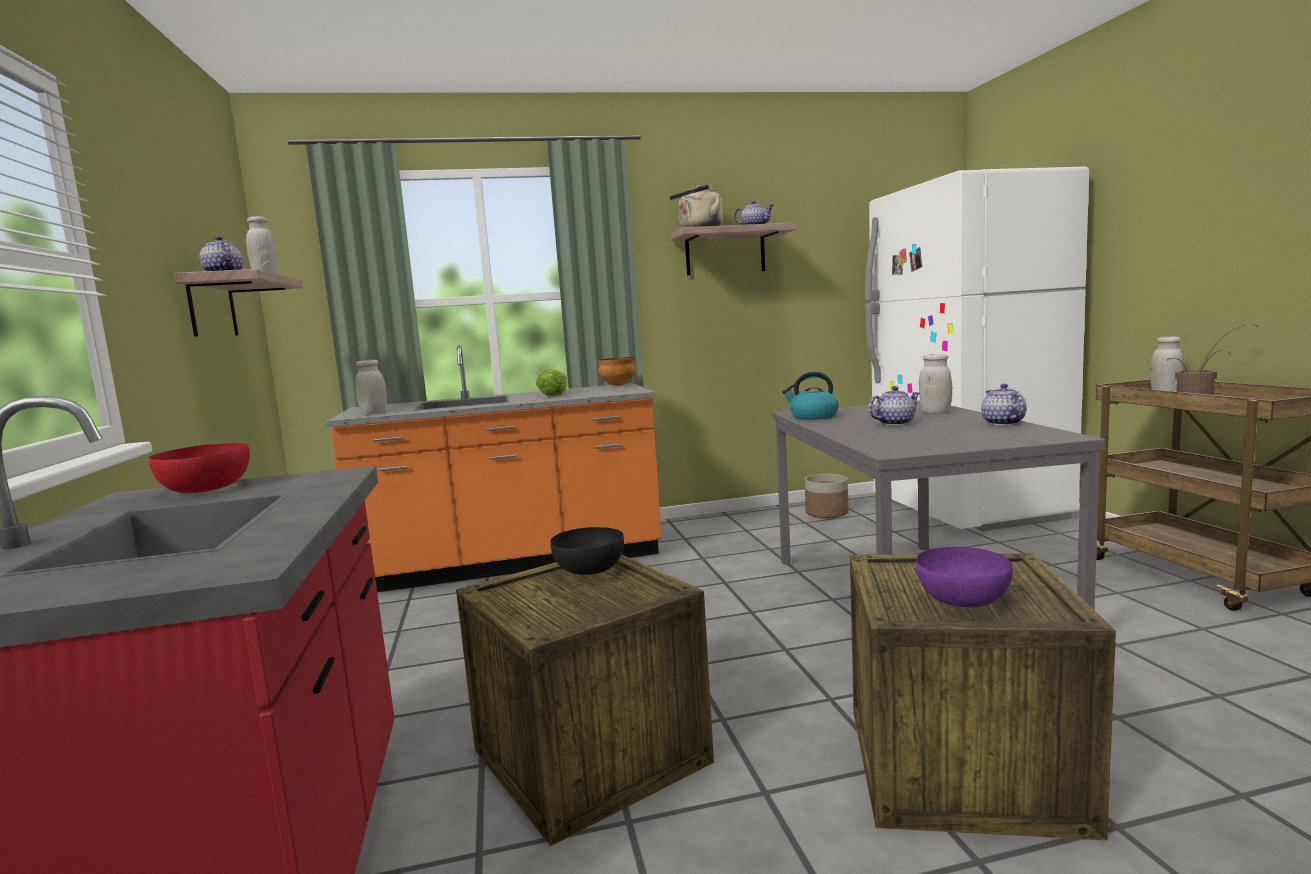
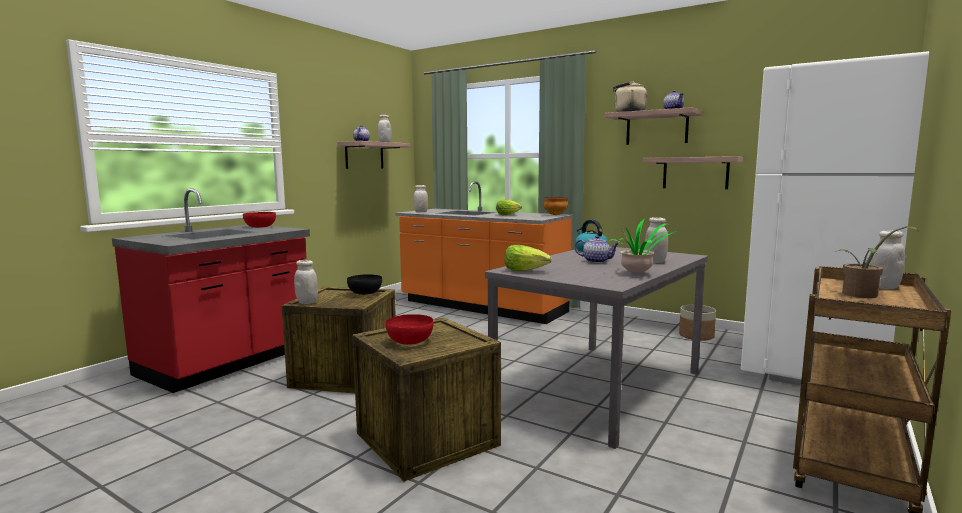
camera: 45 degrees right, 0 degrees up
purple bowl [916,547,1013,607] -> red bowl [385,314,433,345]
teapot [981,384,1027,426] -> potted plant [609,220,676,274]
none -> white jar [294,260,318,304]
none -> lettuce [504,245,552,271]
none -> shelf [643,156,743,189]

